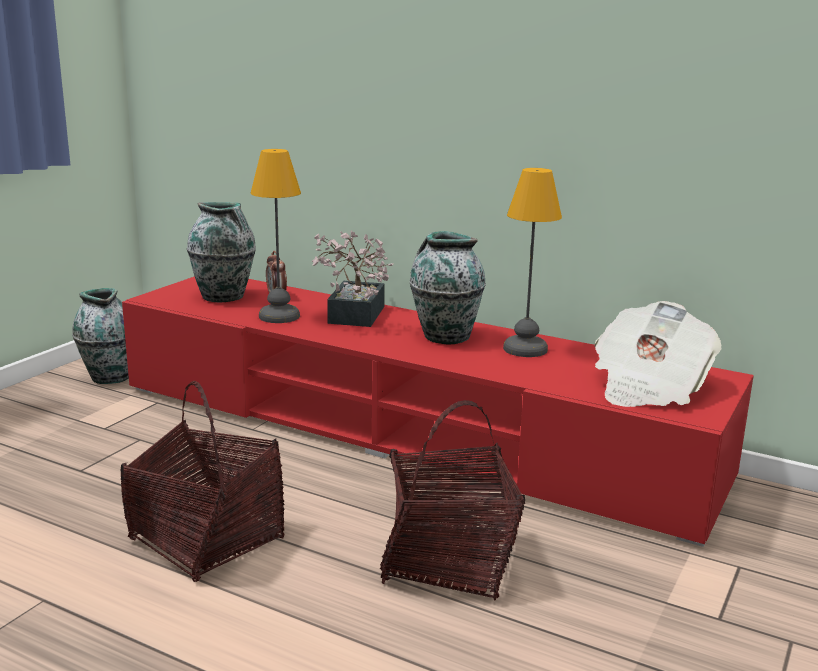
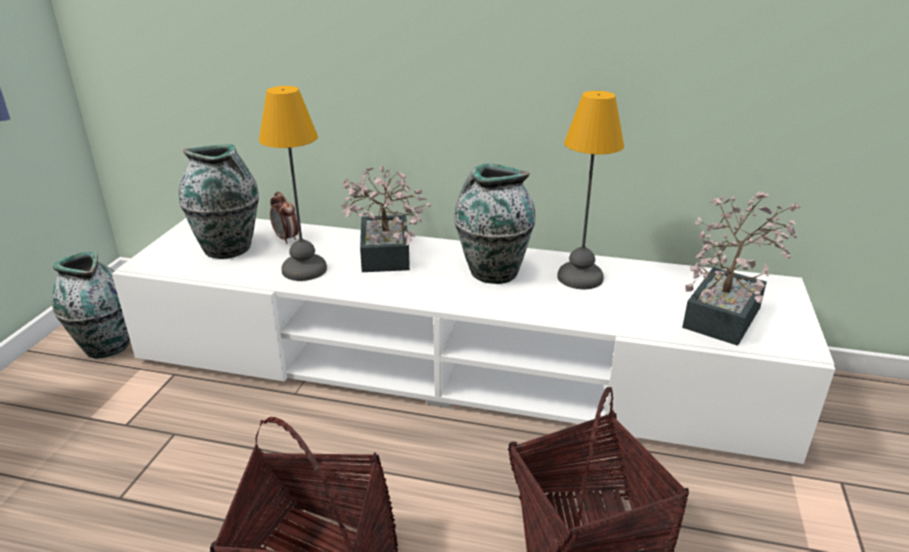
camera: 15 degrees left, 10 degrees up
red tv stand [122,276,754,547] -> white tv stand [112,218,835,464]
newspaper [594,301,722,407] -> potted plant [682,191,801,346]

